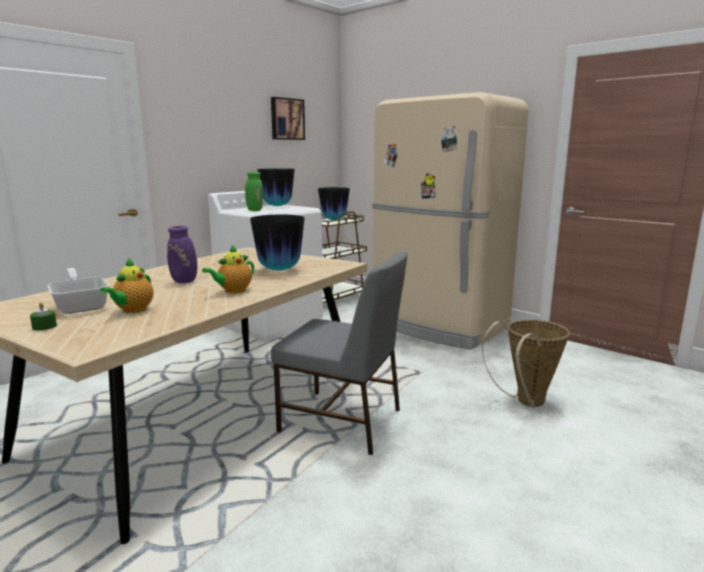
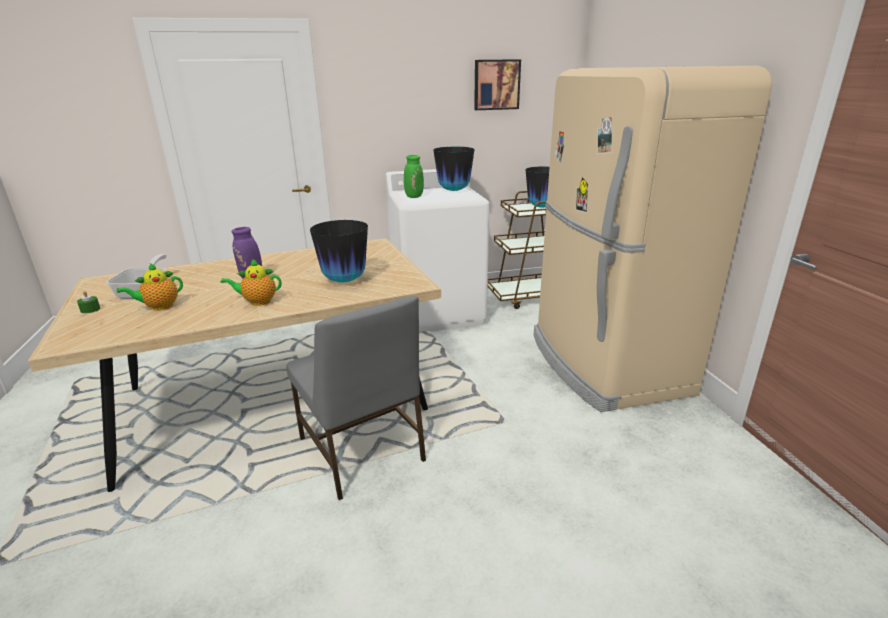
camera: 35 degrees right, 10 degrees up
basket [482,320,570,408] -> none

